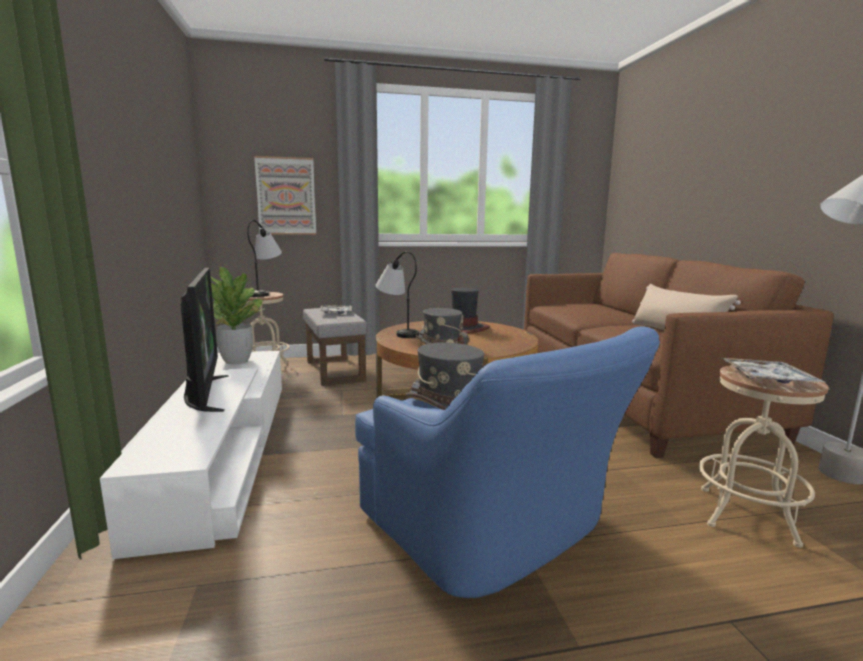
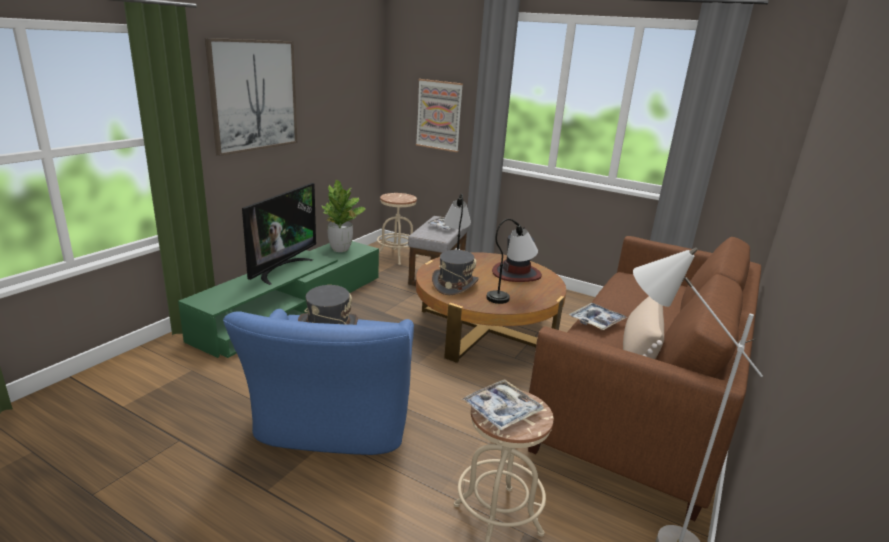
camera: 40 degrees right, 10 degrees up
white tv stand [100,351,282,559] -> green tv stand [178,241,379,358]
table lamp [247,220,282,297] -> table lamp moved to [486,219,538,304]
none -> picture [205,38,297,156]
none -> tray [569,303,627,330]

